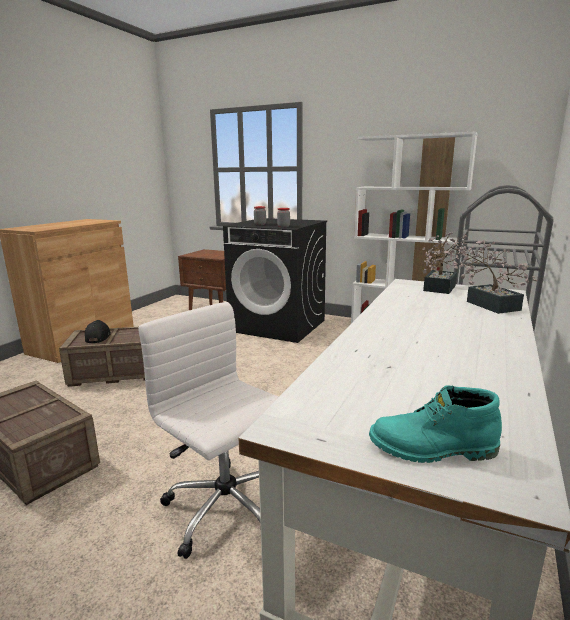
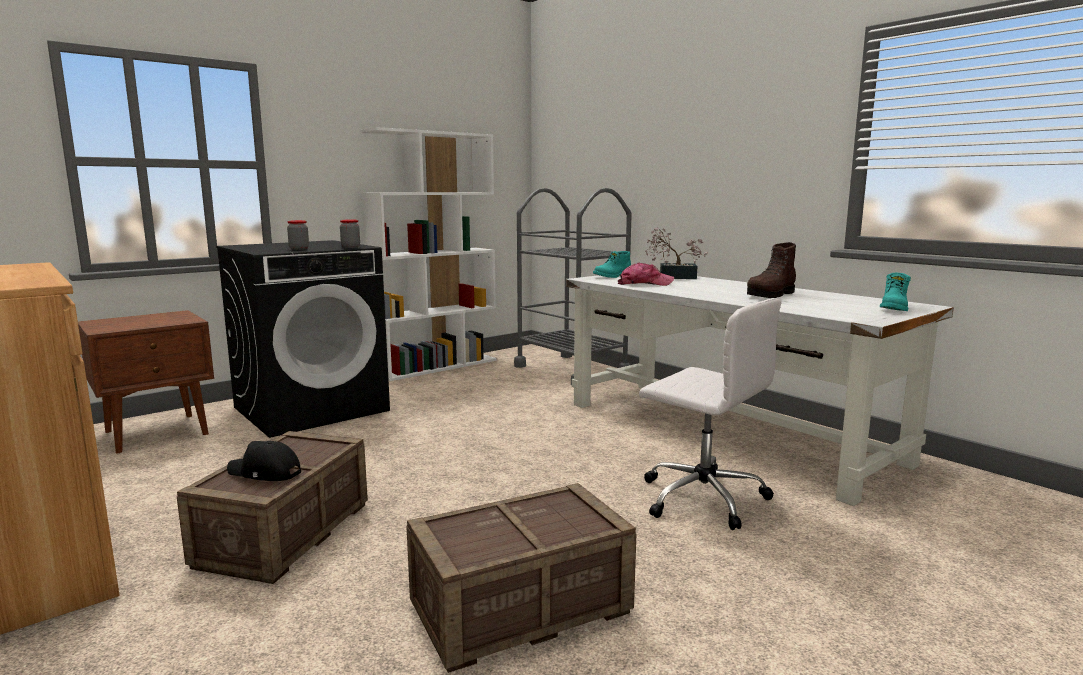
camera: 65 degrees left, 5 degrees down
white office chair [138,302,278,559] -> white office chair turned 120 degrees counterclockwise [639,298,782,530]
potted plant [423,232,467,294] -> turquoise boot [593,251,631,278]
none -> cap [618,262,675,286]
none -> brown boot [747,242,796,298]

